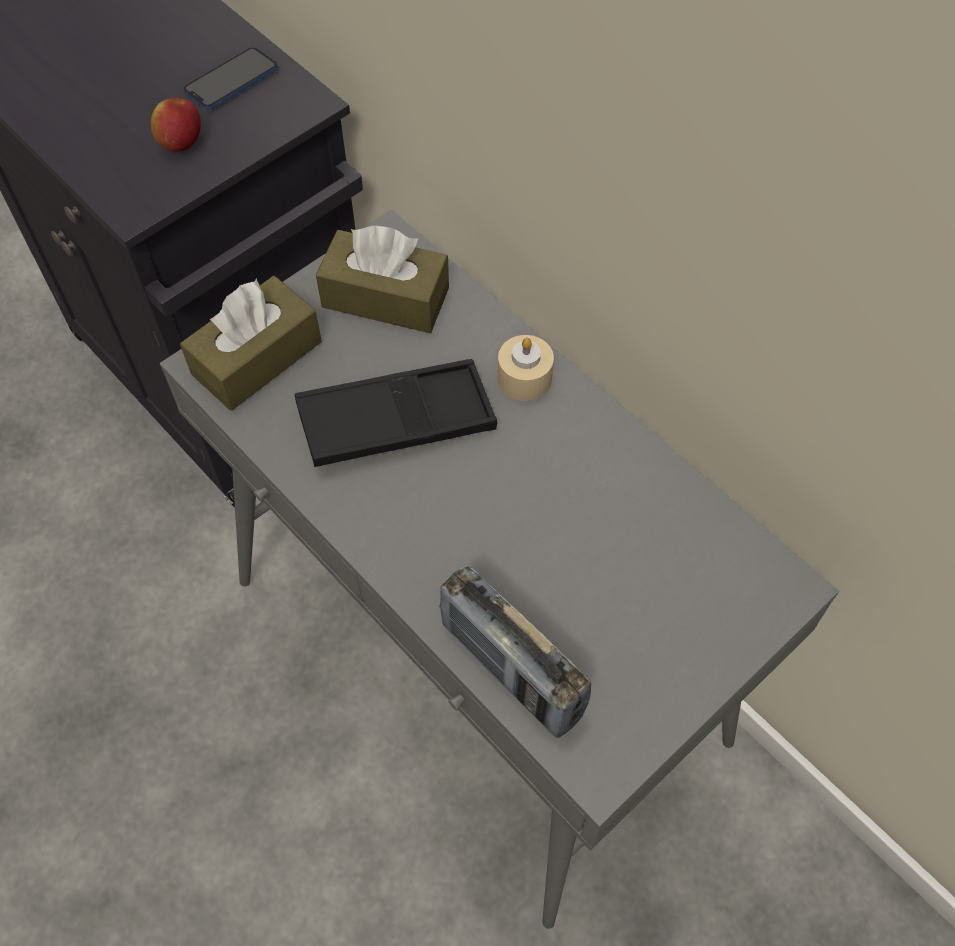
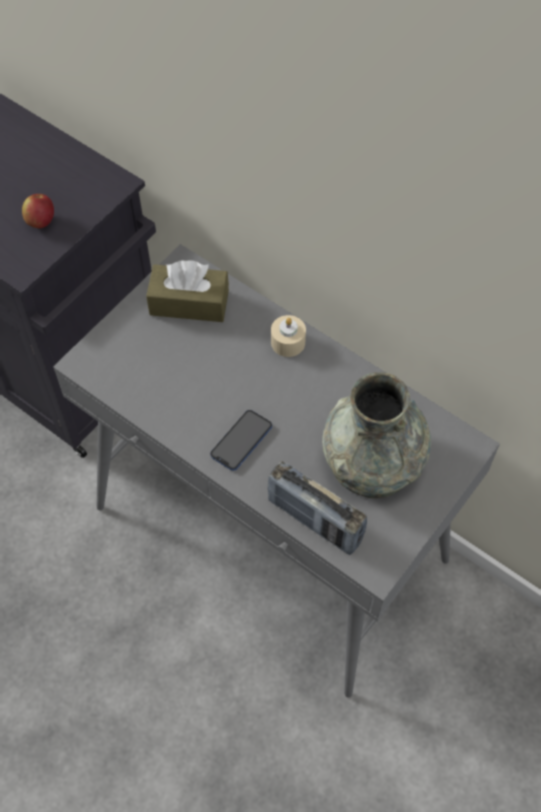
camera: 10 degrees left, 0 degrees up
brown tissue box [180,276,322,411] -> none
phone [184,47,278,110] -> phone moved to [210,410,272,471]
black tray [295,359,497,467] -> none
none -> grey vase [322,372,431,498]

